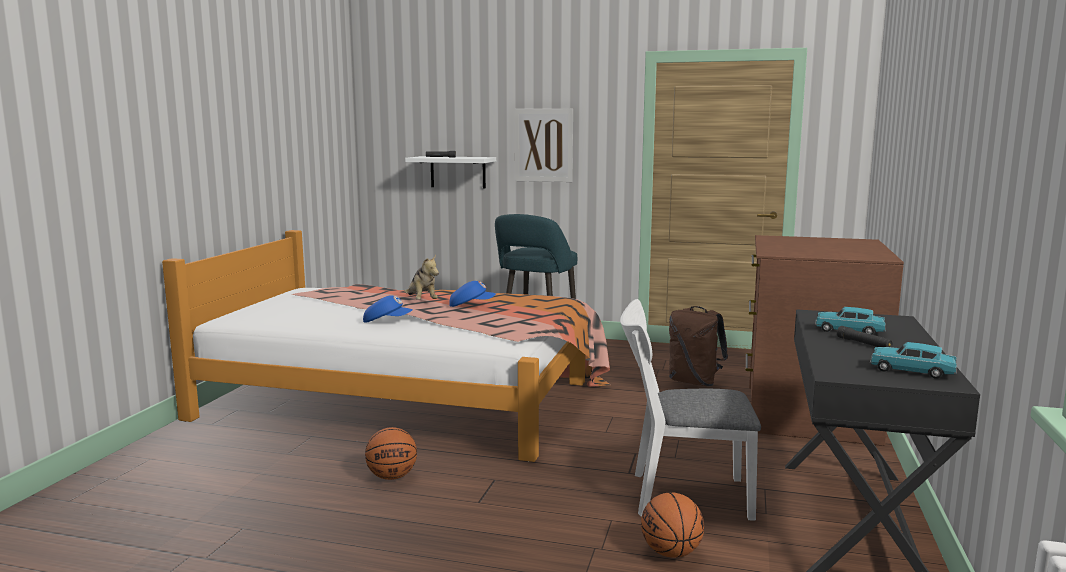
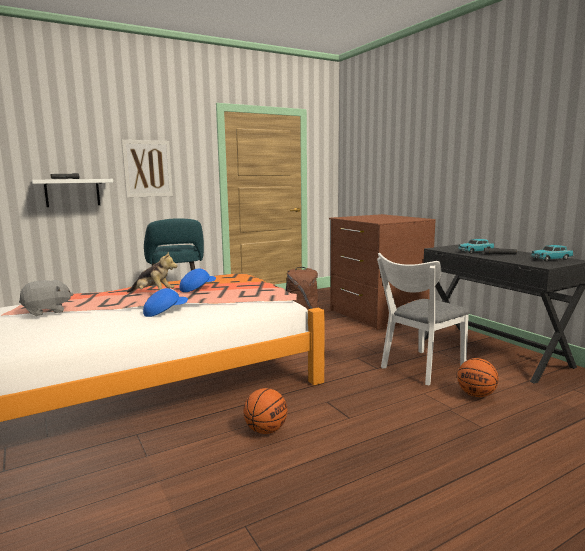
camera: 45 degrees left, 0 degrees up
none -> grey plush toy [19,280,73,316]

